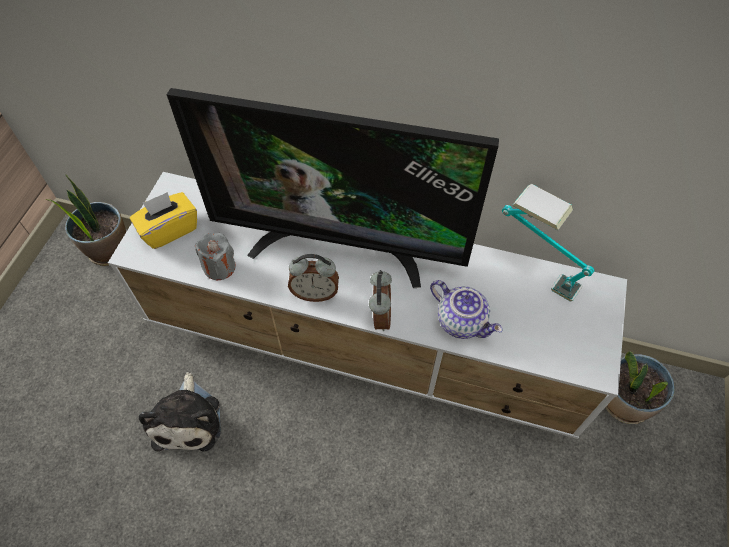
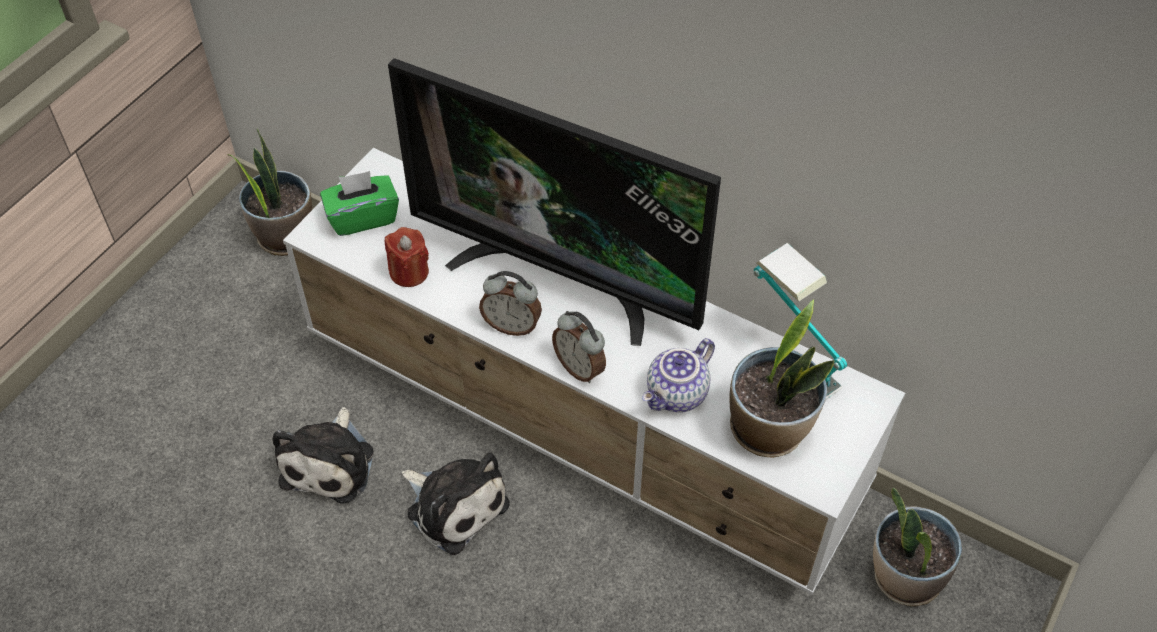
camera: 15 degrees right, 5 degrees down
yellow tissue box [130,192,197,249] -> green tissue box [320,171,399,236]
grey candle [195,233,236,280] -> red candle [385,227,429,287]
alarm clock [369,270,392,331] -> alarm clock turned 120 degrees clockwise [552,311,606,383]
teapot [430,280,502,339] -> teapot turned 75 degrees clockwise [642,338,715,412]
none -> plush toy [402,452,510,555]
none -> potted plant [729,299,835,458]

